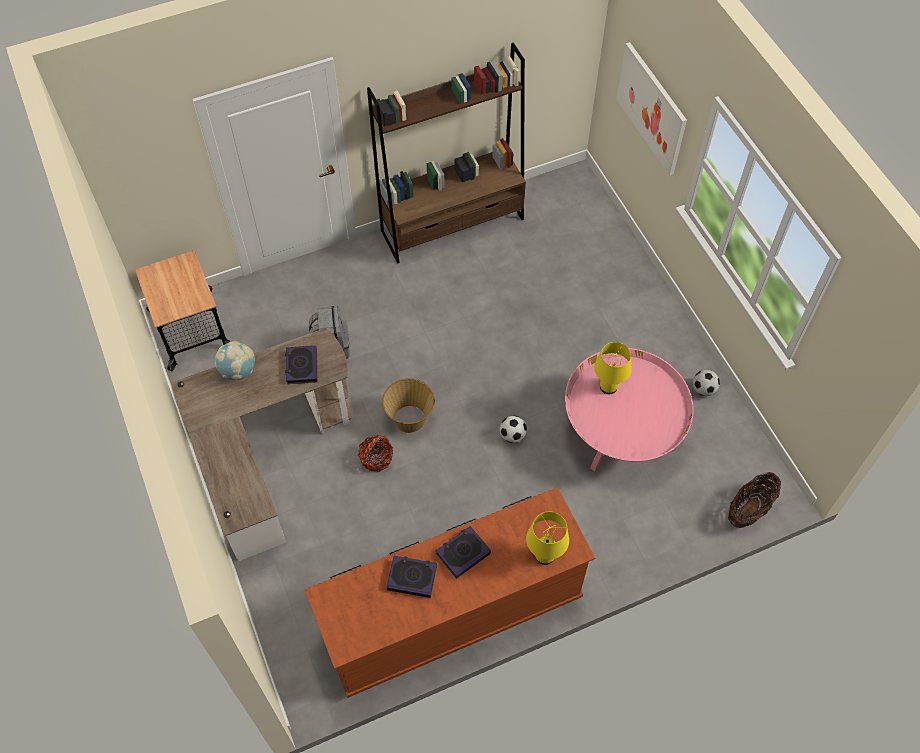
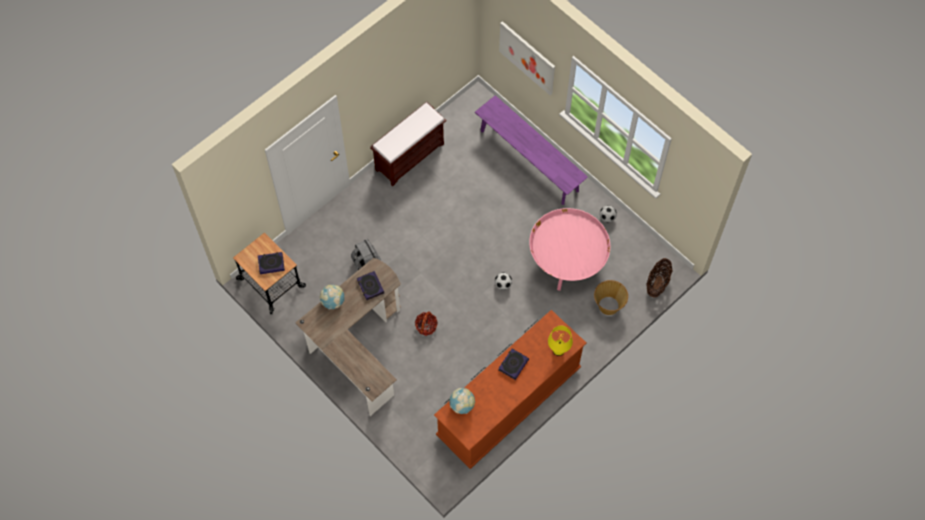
camera: 20 degrees left, 5 degrees up
brown bookcase [367,43,526,264] -> brown bench [370,102,447,186]
basket [382,378,435,433] -> basket moved to [594,280,628,315]
book [386,556,437,598] -> book moved to [258,252,285,274]
yellow table lamp [594,342,632,394] -> none
none -> globe [449,388,475,414]
none -> purple bench [475,95,588,205]

